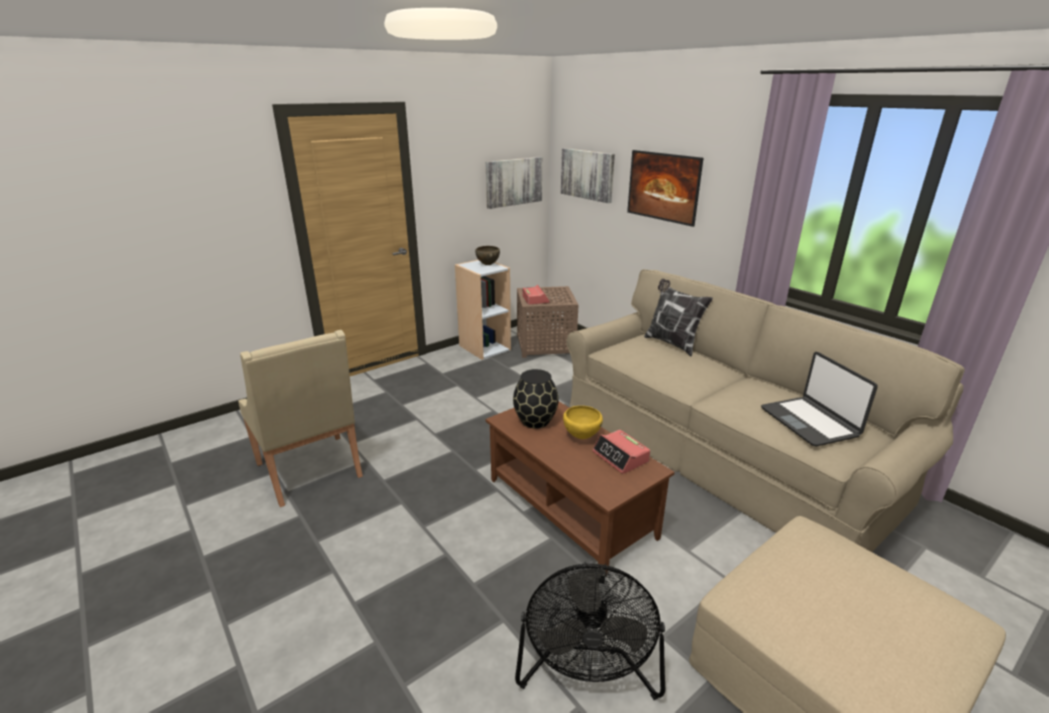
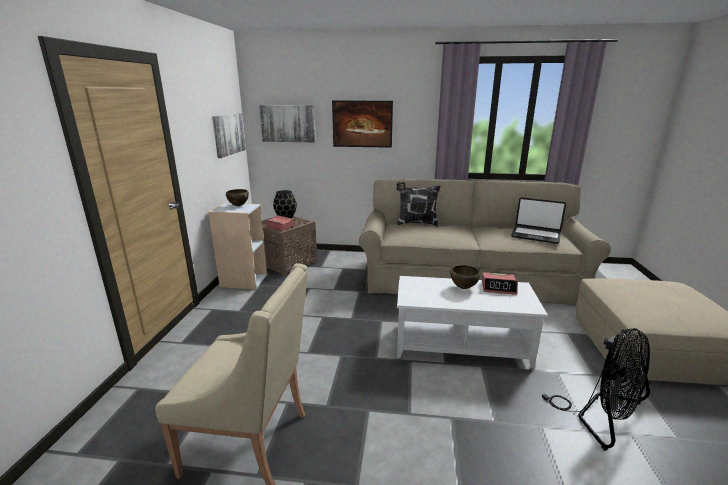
camera: 45 degrees left, 5 degrees down
brown coffee table [486,401,675,576] -> white coffee table [397,276,548,368]
black vase [513,369,559,428] -> black vase moved to [273,190,297,218]
yellow bowl [563,406,603,439] -> brown bowl [450,265,480,289]

